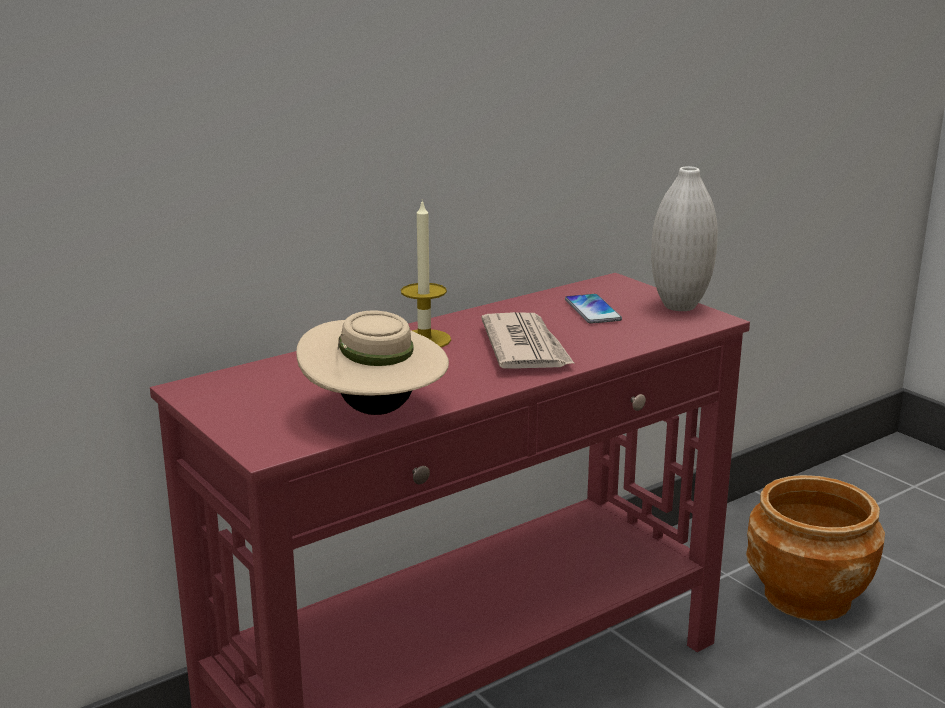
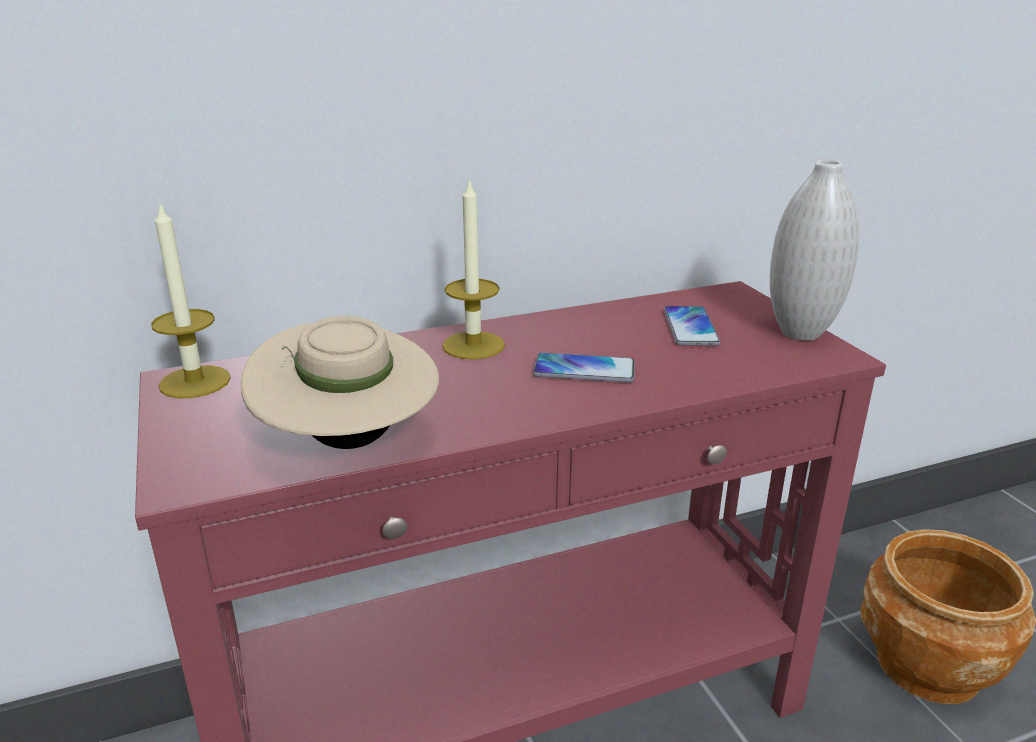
camera: 15 degrees right, 5 degrees up
newspaper [481,312,575,369] -> phone [533,353,635,383]
none -> candle [151,201,231,398]

